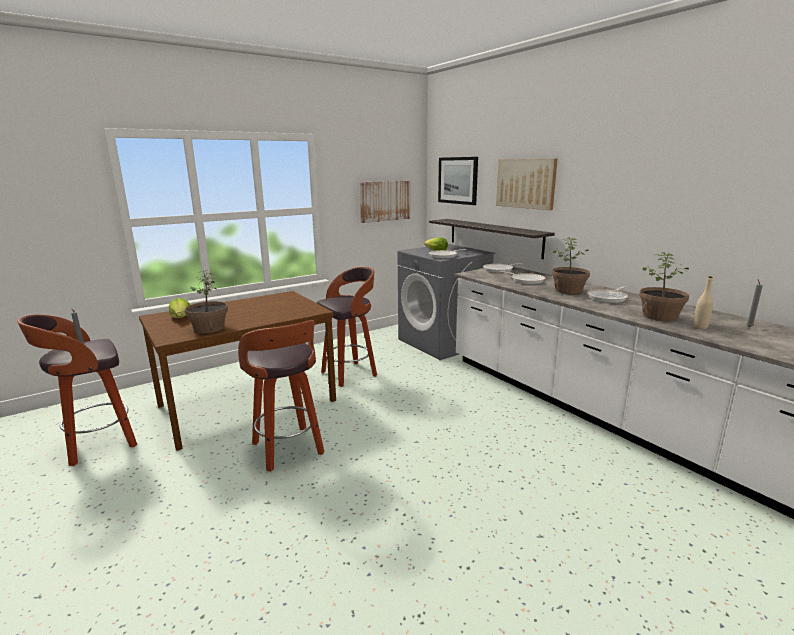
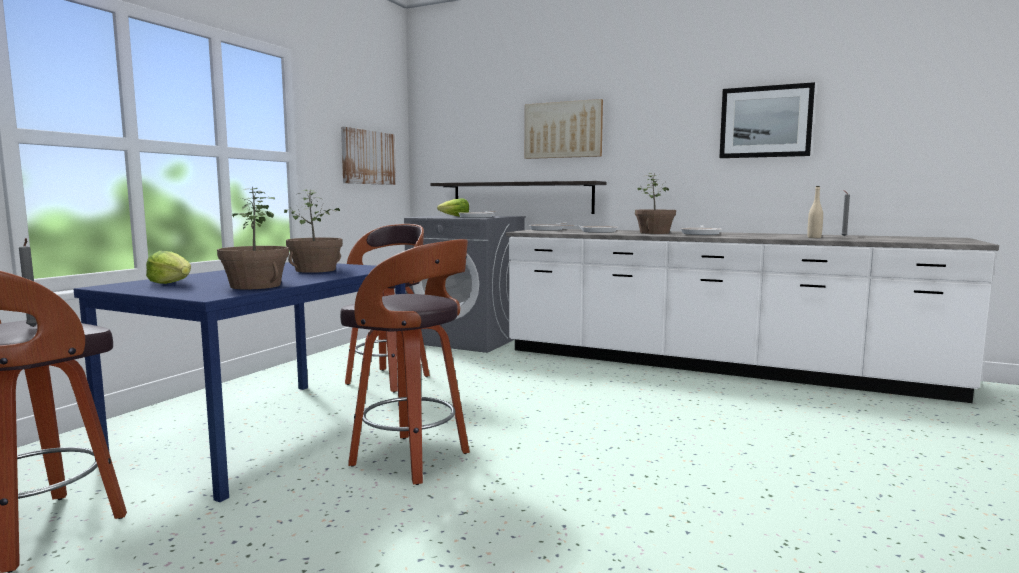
camera: 30 degrees left, 10 degrees down
brown dining table [139,291,336,451] -> blue dining table [74,262,406,502]
picture [438,157,478,205] -> picture moved to [719,82,815,158]
potted plant [639,252,689,321] -> potted plant moved to [284,190,343,273]

